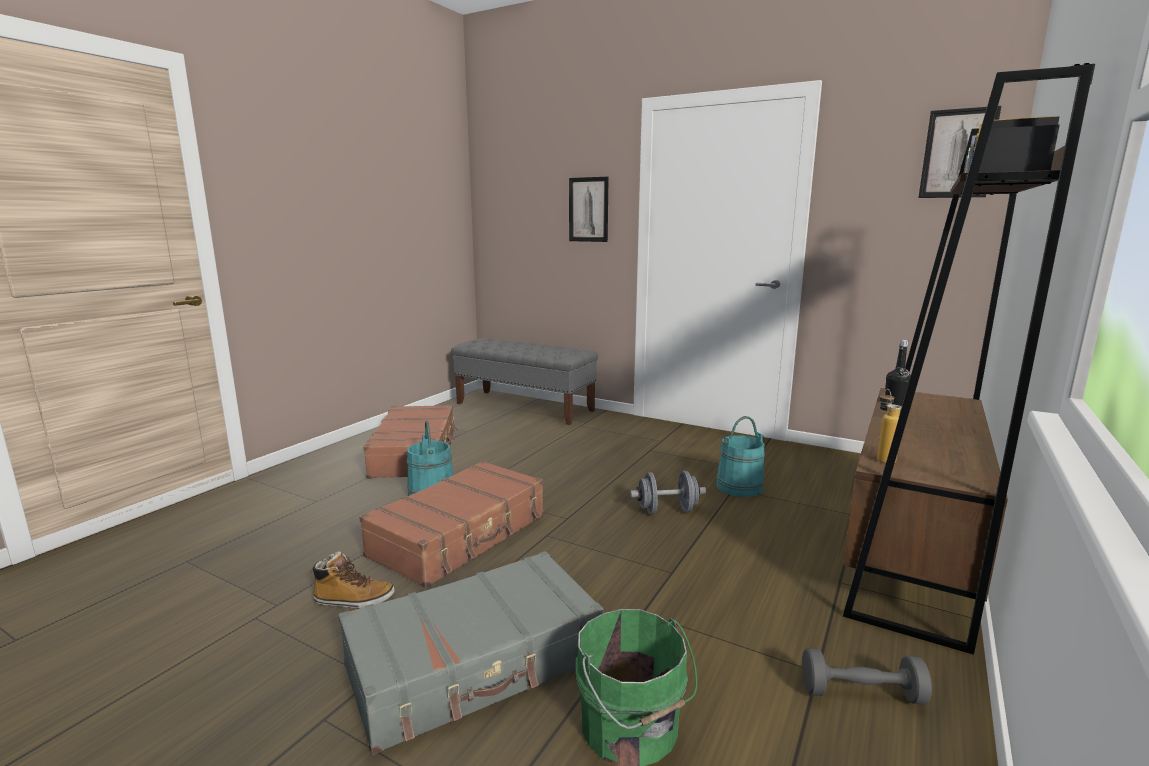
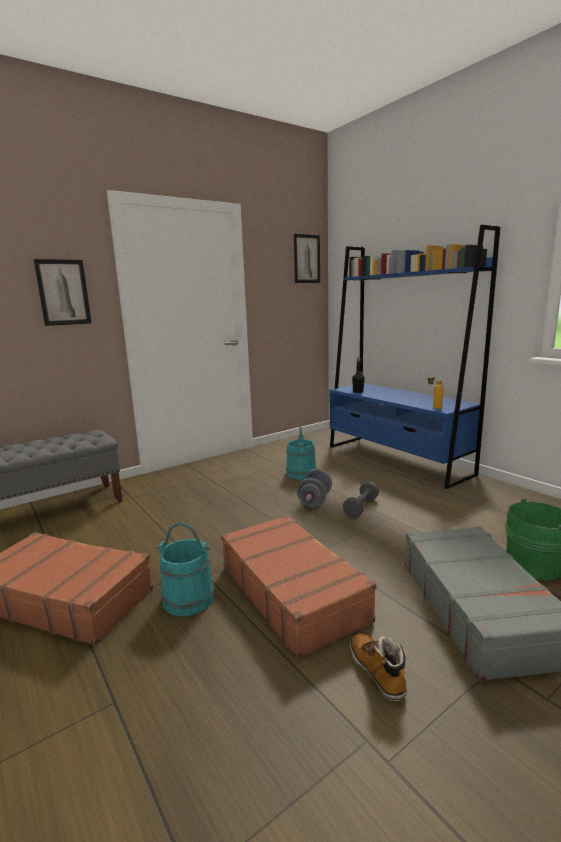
camera: 65 degrees left, 0 degrees up
boot [310,551,395,609] -> boot turned 45 degrees counterclockwise [350,633,407,702]
grey dumbbell [802,648,932,705] -> grey dumbbell moved to [343,481,379,518]
brown bookcase [843,63,1095,655] -> blue bookcase [330,225,500,489]

